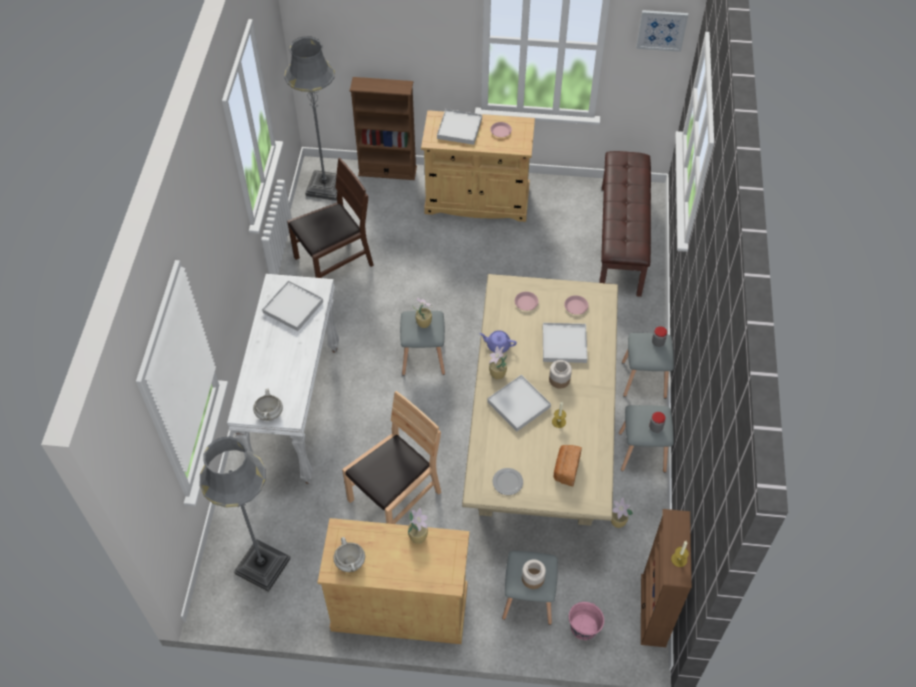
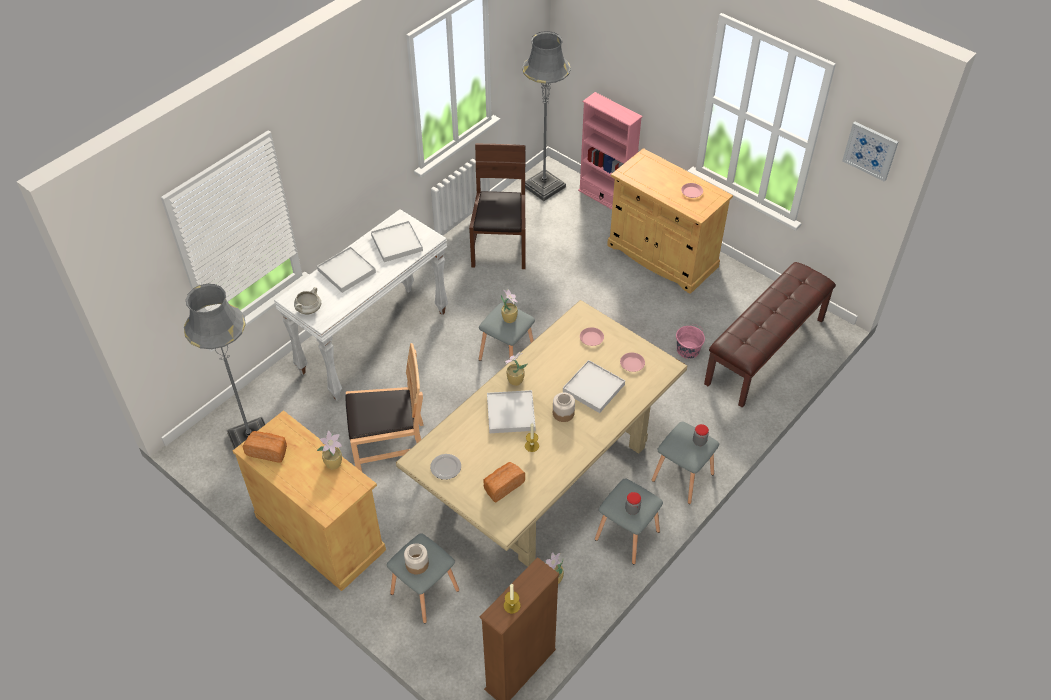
camera: 35 degrees right, 5 degrees down
brown chair [287,158,374,278] -> brown chair turned 90 degrees counterclockwise [469,144,526,269]
white cooking pot [333,537,365,572] -> bread [242,431,287,463]
brown bookcase [350,77,417,180] -> pink bookcase [578,92,643,209]
white tray [437,109,482,145] -> white tray moved to [317,246,376,293]
purple teapot [479,330,517,353] -> none
pink bucket [569,602,604,640] -> pink bucket moved to [676,325,705,359]

